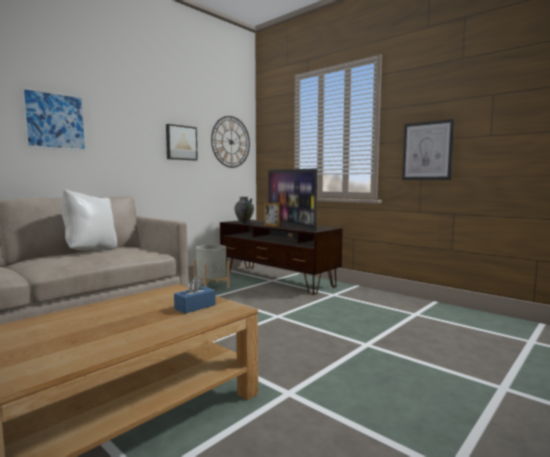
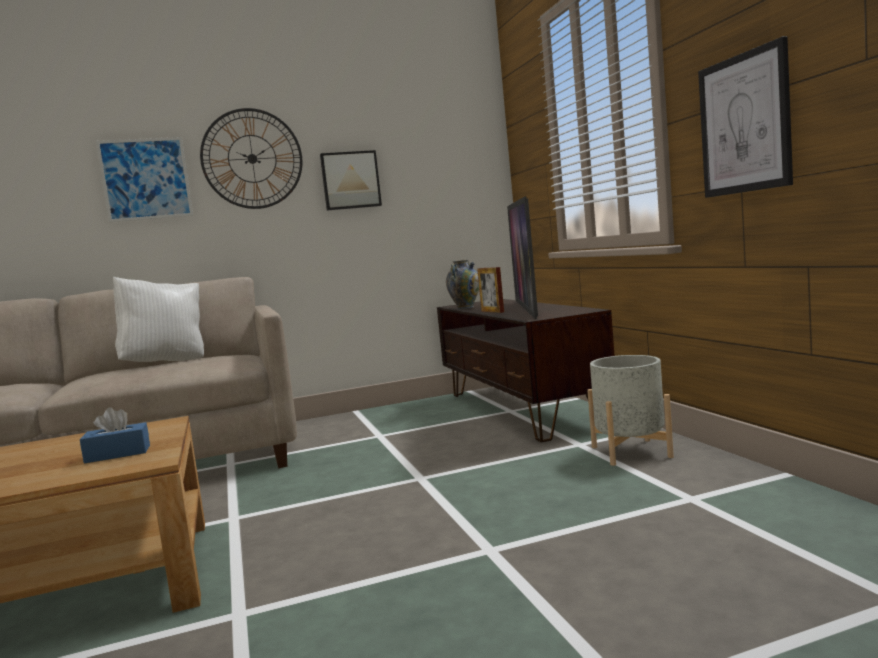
camera: 30 degrees right, 0 degrees up
grey planter [194,245,230,288] -> grey planter moved to [587,355,674,466]
wall clock [211,116,250,168] -> wall clock moved to [200,108,302,209]

